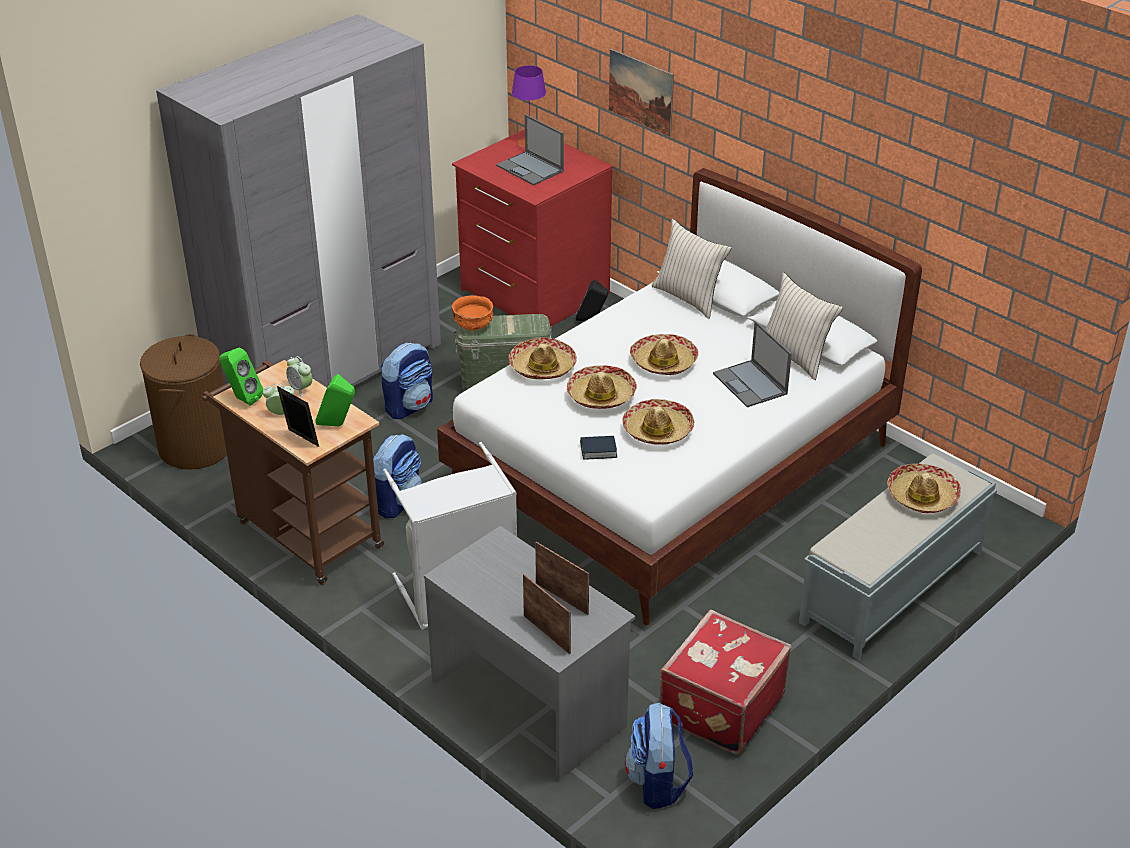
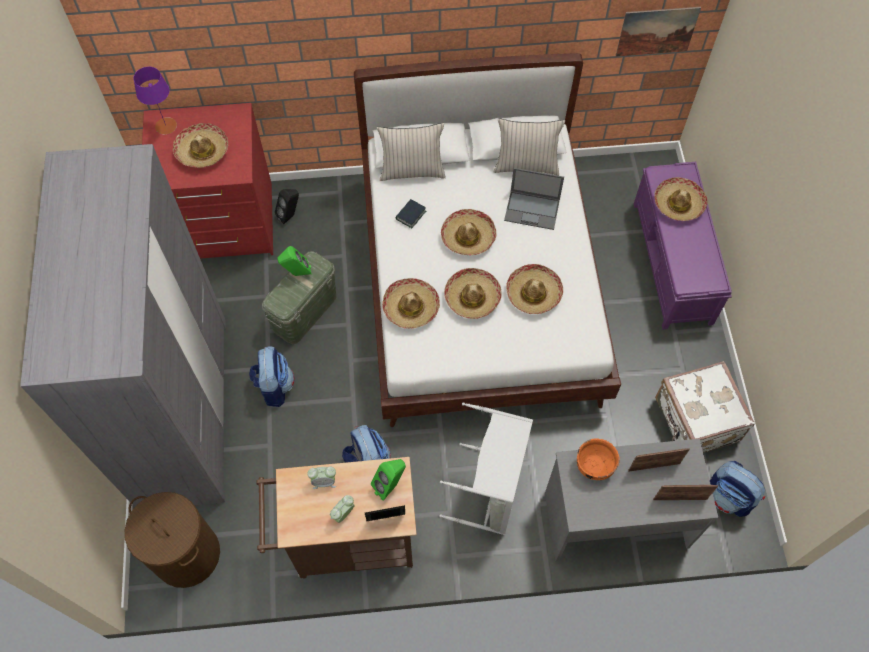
camera: 50 degrees left, 25 degrees up
green speaker [219,348,263,406] -> green speaker moved to [278,246,312,276]
orange bowl [452,295,493,331] -> orange bowl moved to [577,438,620,480]
laptop [496,114,564,185] -> hat [173,123,228,168]
book [580,436,617,460] -> book moved to [396,199,426,228]
picture [609,49,674,137] -> picture moved to [616,7,701,57]
red suitcase [659,610,792,755] -> white suitcase [655,361,755,453]
grey bench [799,454,997,660] -> purple bench [634,162,732,330]

